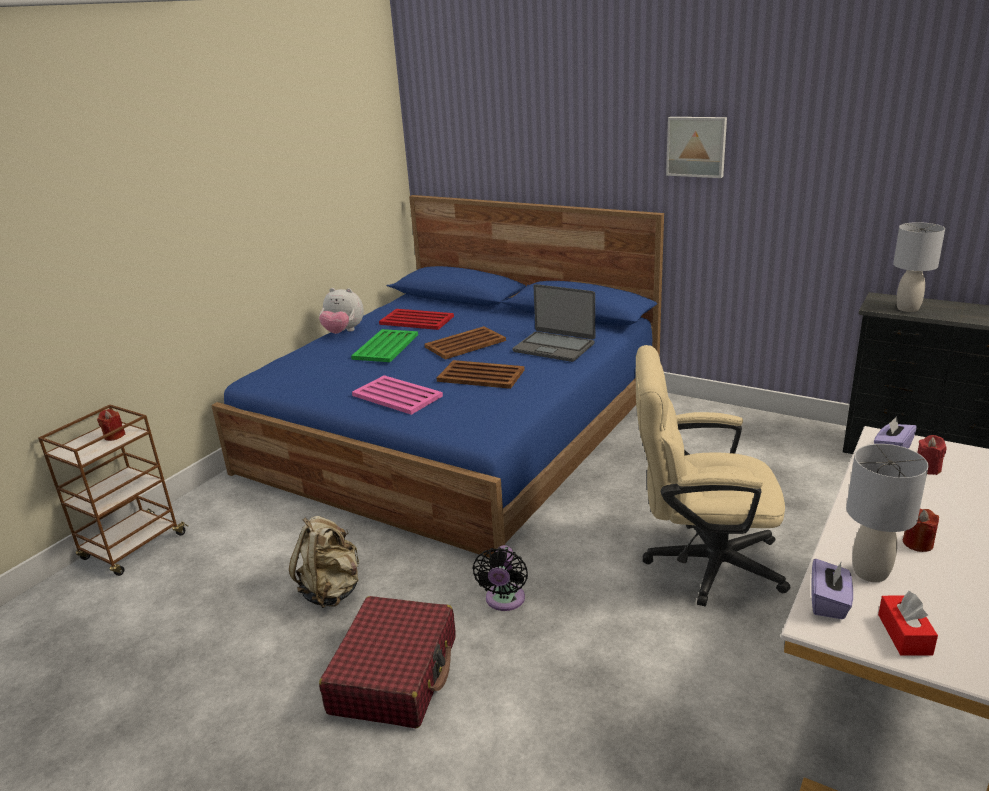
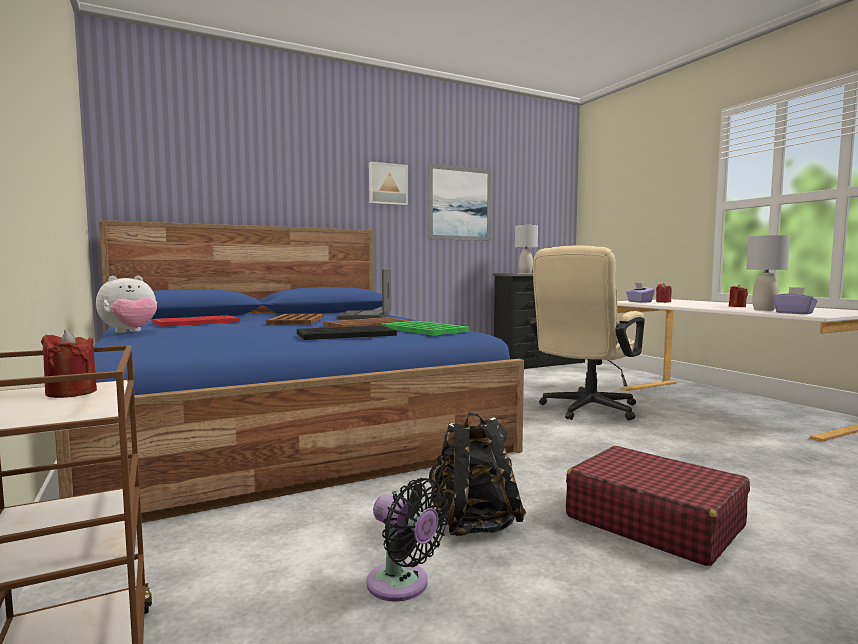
camera: 60 degrees left, 20 degrees down
beige backpack [289,516,359,608] -> black backpack [429,413,526,536]
green tray [351,329,418,362] -> green tray moved to [381,321,470,336]
pink tray [352,375,443,415] -> black tray [297,325,397,340]
black fan [472,545,528,611] -> black fan moved to [366,478,449,602]
laptop [513,284,595,362] -> laptop turned 120 degrees clockwise [336,268,391,319]
red tissue box [878,591,938,656] -> none
none -> picture [428,163,492,241]

